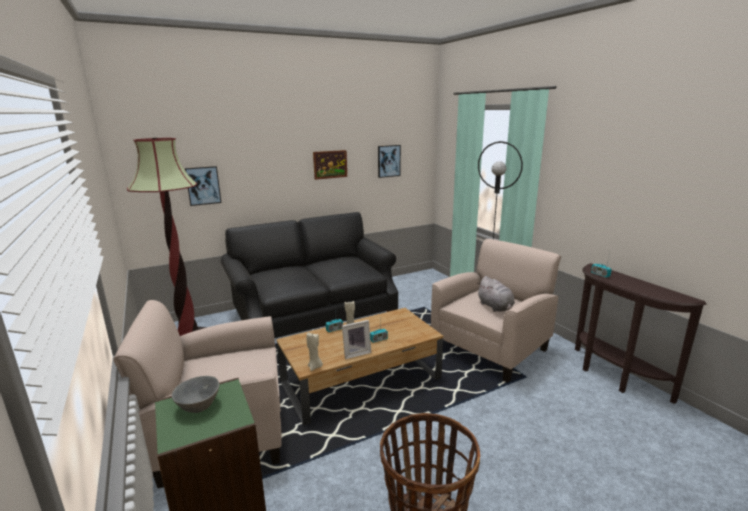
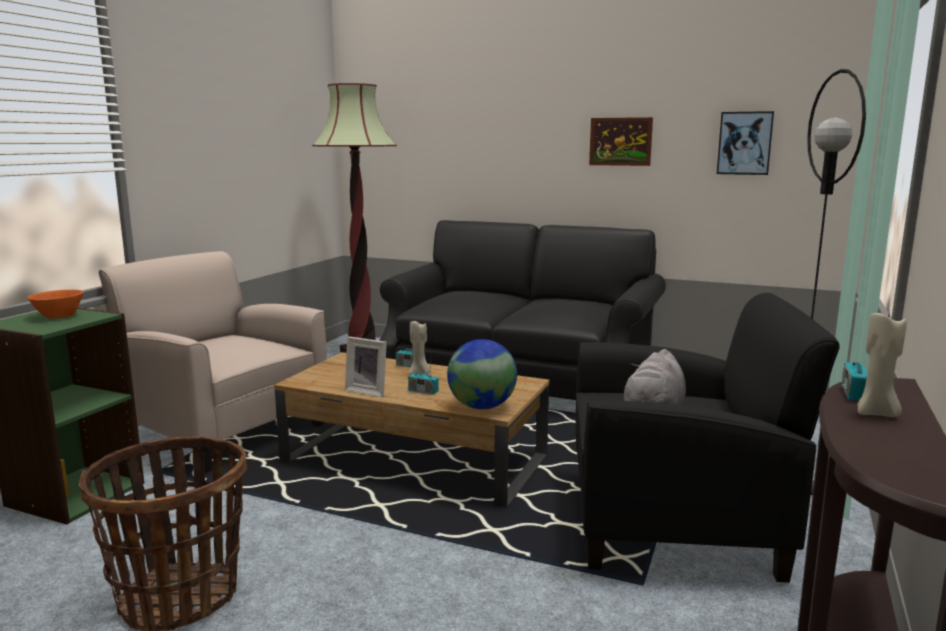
camera: 50 degrees right, 5 degrees down
grey bowl [172,376,219,413] -> orange bowl [28,290,84,319]
picture [185,166,221,206] -> none
beige candle [306,332,323,371] -> beige candle moved to [857,311,907,417]
beige armchair [431,239,561,383] -> black armchair [576,293,840,583]
none -> globe [447,339,517,409]

